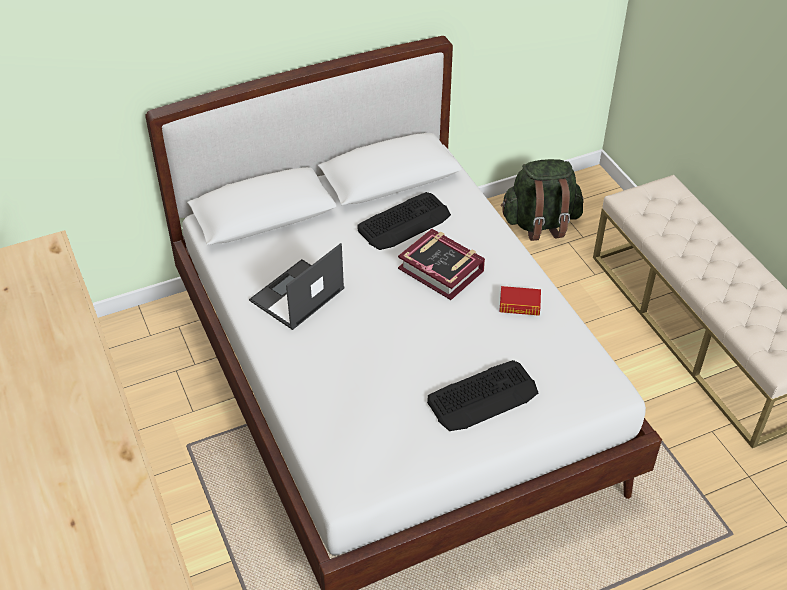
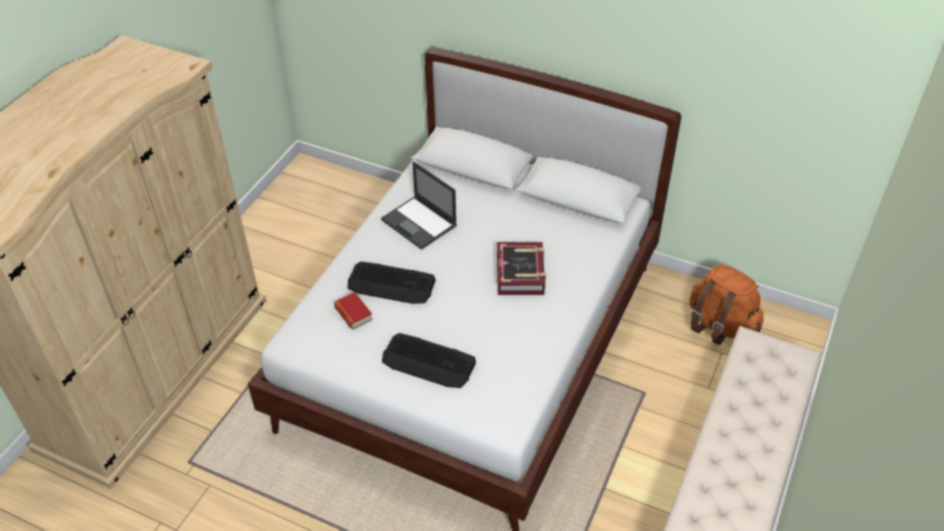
camera: 50 degrees right, 0 degrees up
laptop [249,243,344,330] -> laptop turned 135 degrees counterclockwise [381,161,457,250]
keyboard [357,192,451,250] -> keyboard moved to [348,261,436,304]
book [499,286,541,316] -> book moved to [334,292,373,329]
green backpack [501,159,584,241] -> orange backpack [690,264,764,345]

